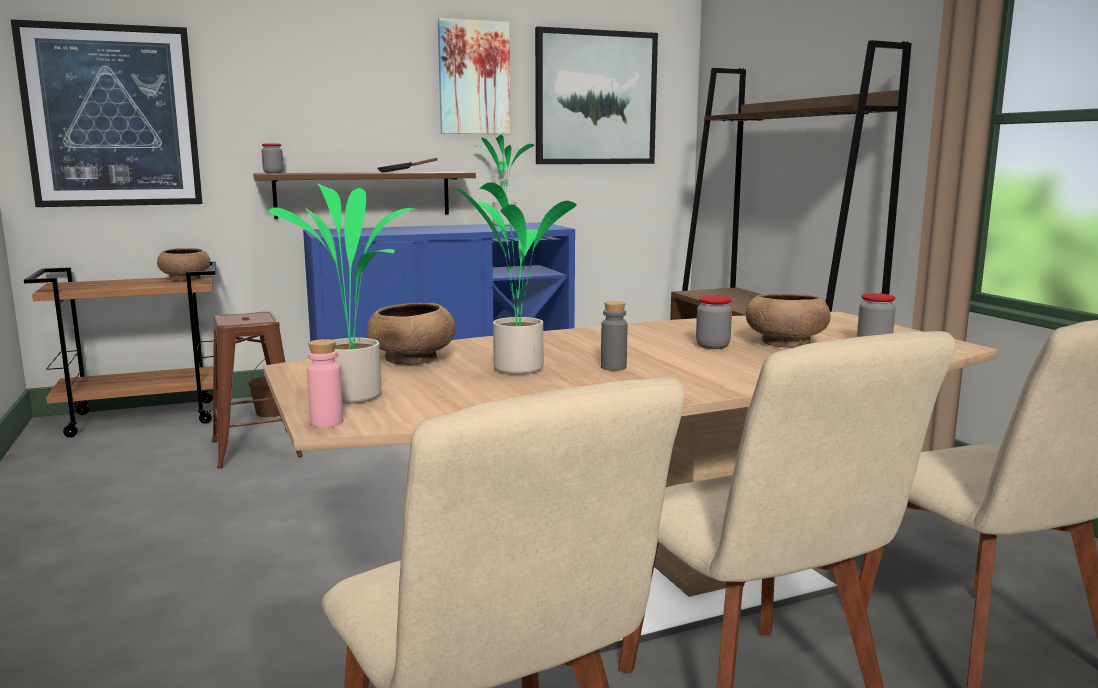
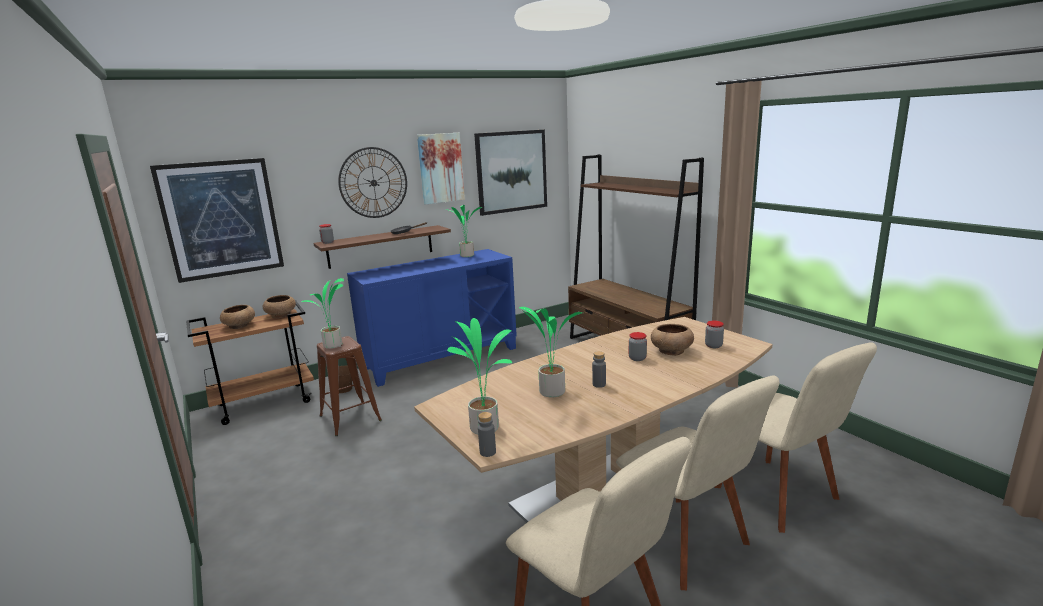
camera: 10 degrees left, 5 degrees up
pink bottle [307,339,343,428] -> grey bottle [478,412,496,457]
brown bowl [366,303,456,365] -> brown bowl moved to [220,305,255,329]
none -> potted plant [301,278,344,349]
none -> wall clock [338,147,407,218]

